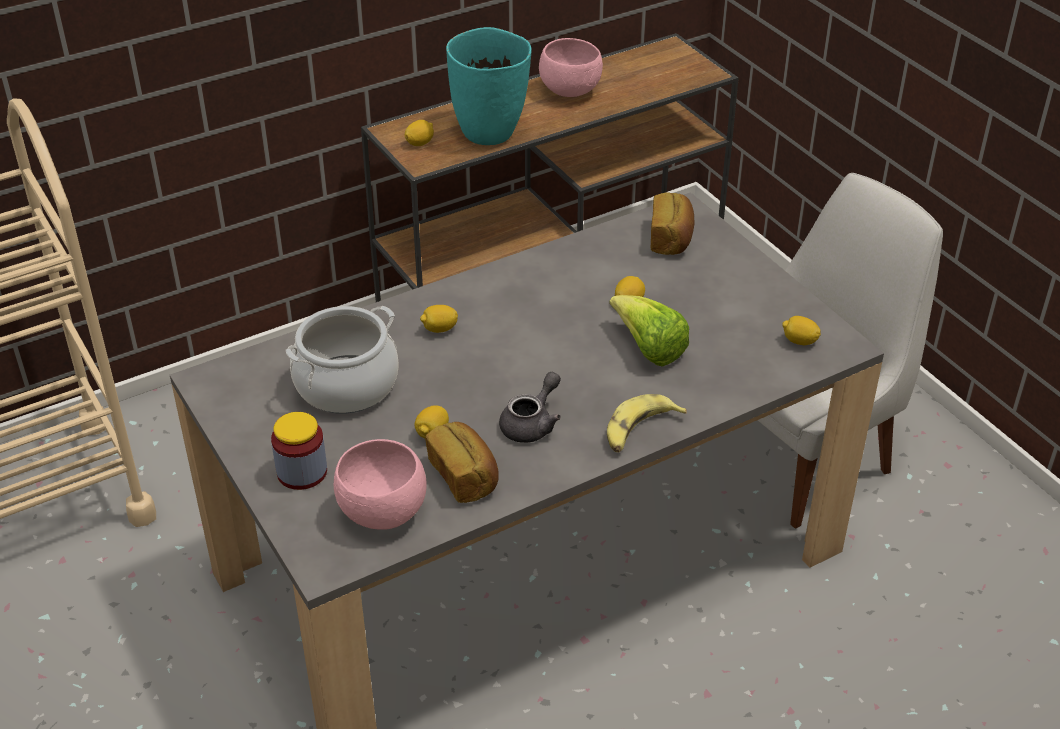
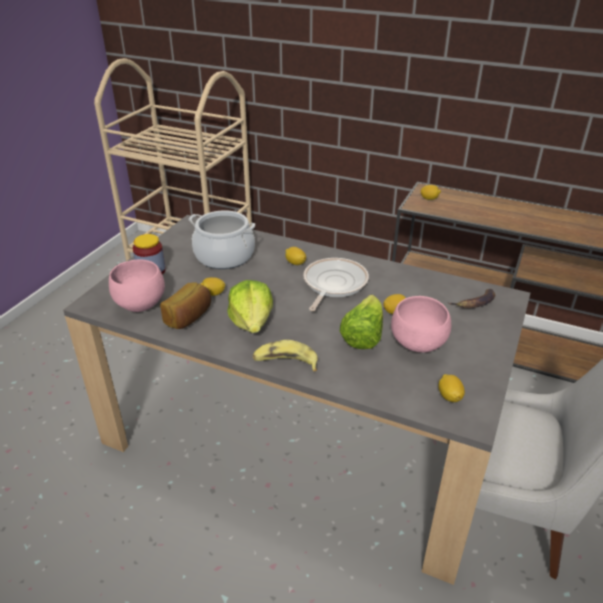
camera: 55 degrees right, 5 degrees down
turquoise vase [446,27,532,145] -> none
grey teapot [499,372,561,443] -> lettuce [227,280,273,333]
pink bowl [539,38,603,97] -> pink bowl moved to [391,296,451,353]
bread [651,192,695,255] -> banana [448,289,495,308]
none -> frying pan [303,258,369,311]

